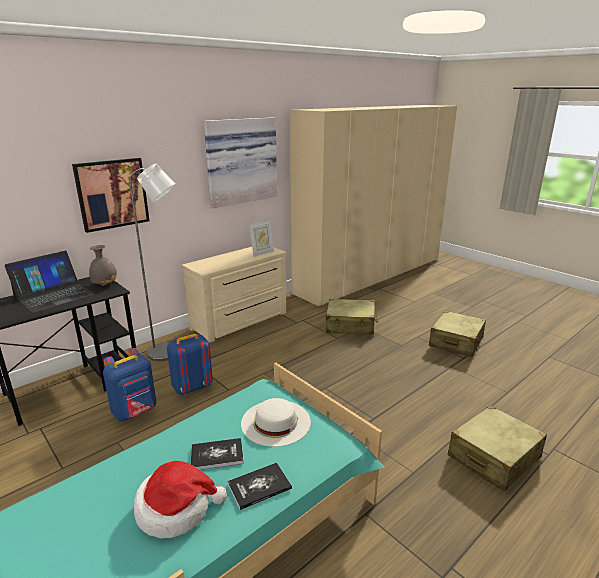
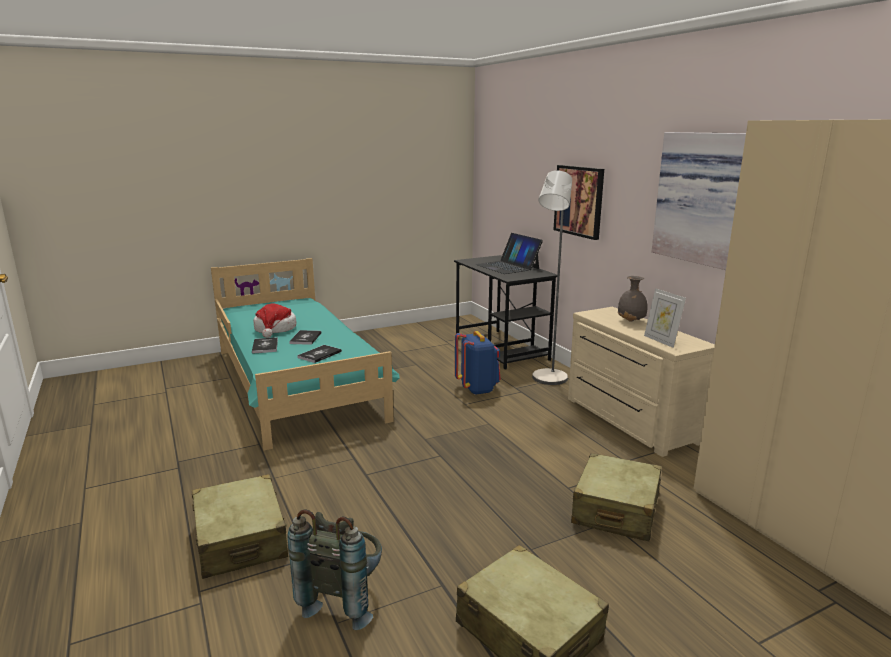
camera: 105 degrees right, 5 degrees down
grey vase [89,245,117,286] -> grey vase moved to [618,276,648,322]
blue backpack [103,348,156,421] -> none
white hat [241,398,311,447] -> book [297,345,342,363]
none -> grey backpack [288,509,382,630]

